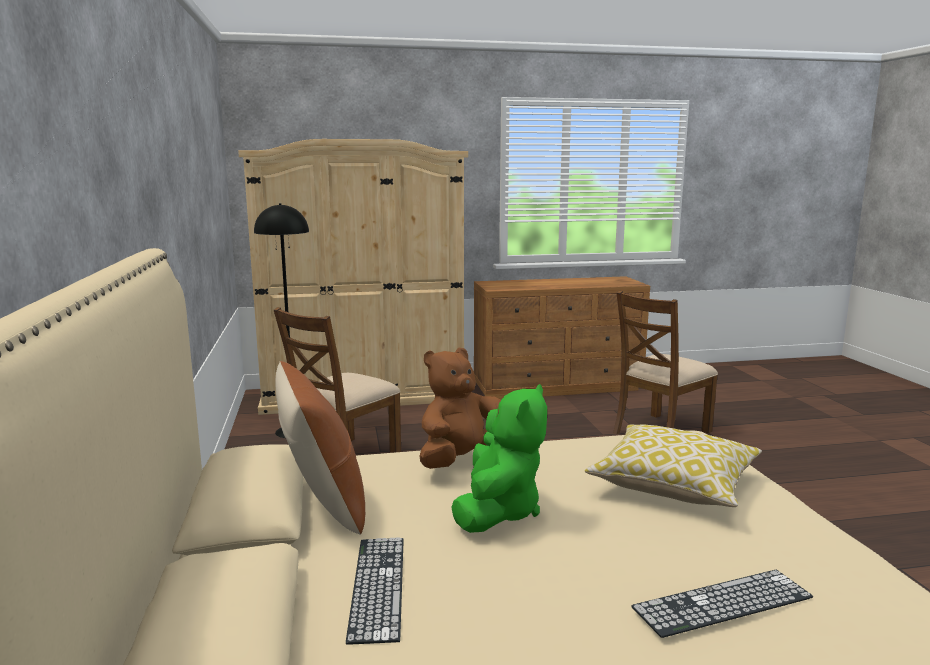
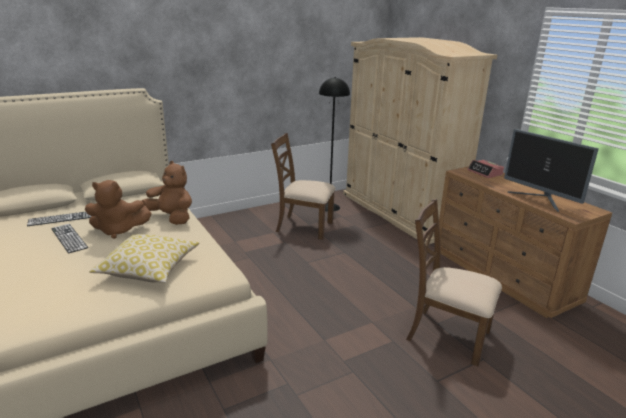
camera: 70 degrees right, 10 degrees up
brown pillow [275,361,365,535] -> none
green plush toy [451,384,547,533] -> brown plush toy [85,180,152,239]
keyboard [631,570,813,638] -> keyboard moved to [51,224,88,253]
none -> alarm clock [467,160,504,178]
none -> monitor [504,129,599,212]

